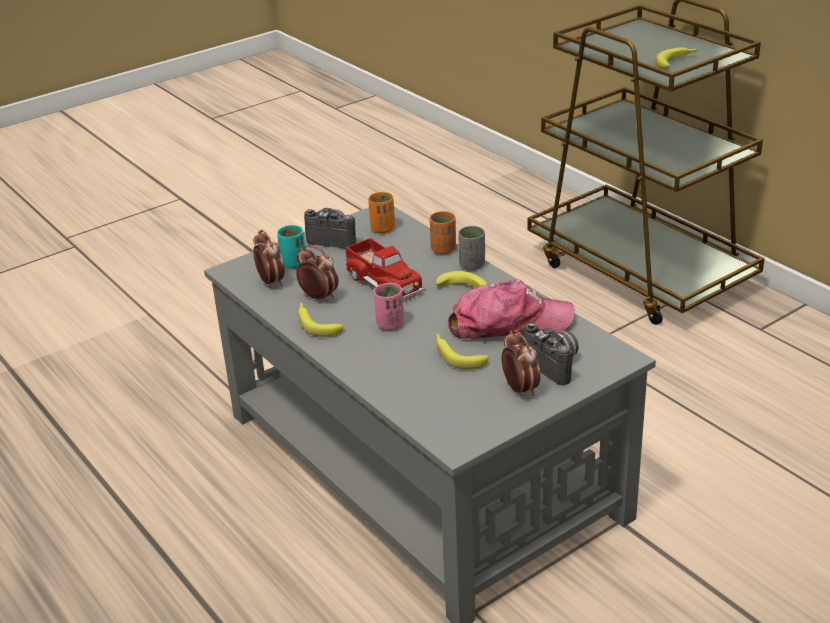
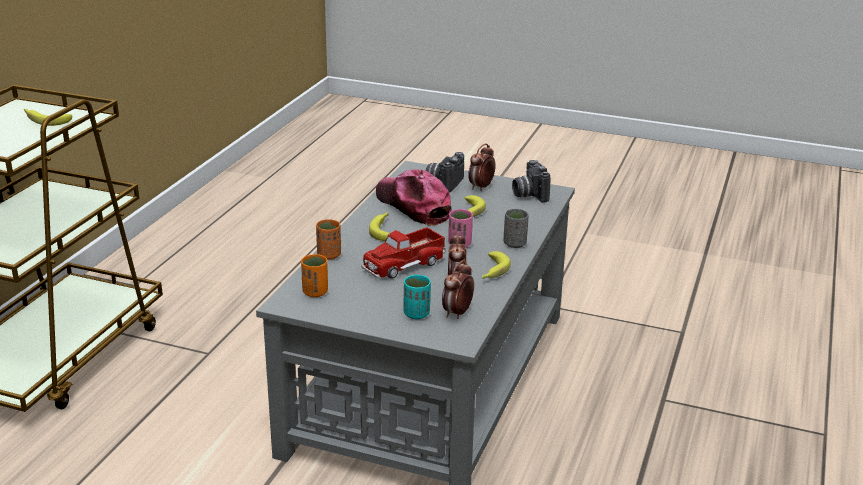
camera: 125 degrees left, 5 degrees down
camera [304,208,356,248] -> camera moved to [512,160,551,203]
toy truck [345,238,424,299] -> toy truck turned 150 degrees counterclockwise [361,227,446,279]
grey cup [458,226,485,270] -> grey cup moved to [503,209,529,248]

